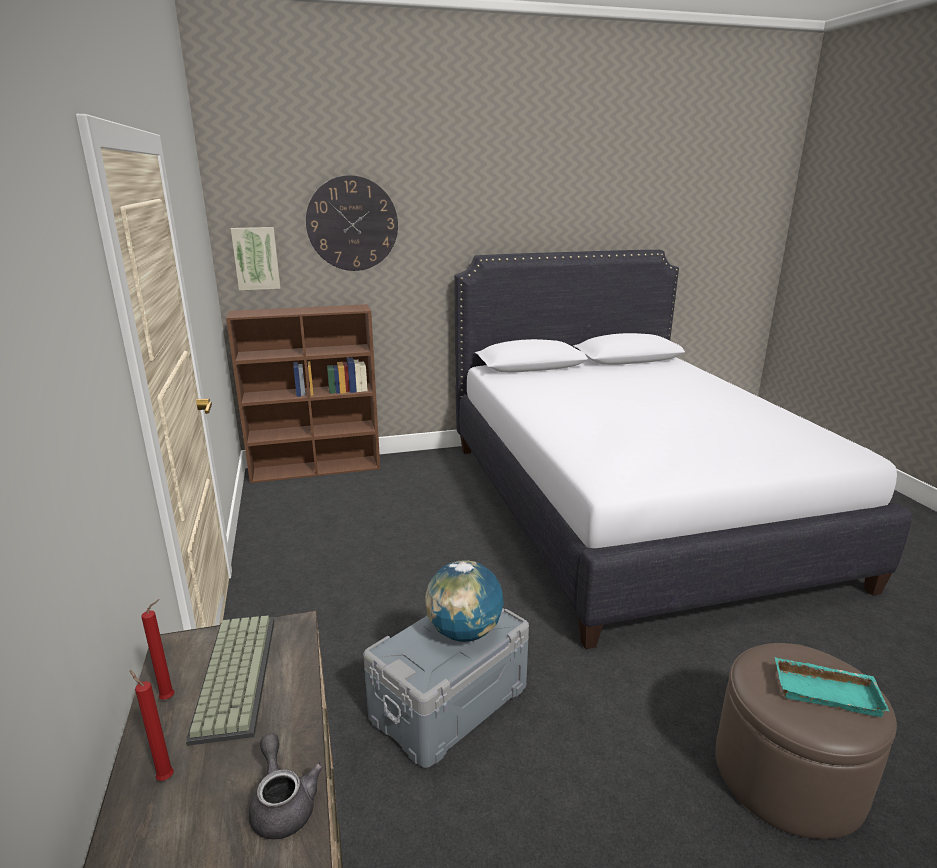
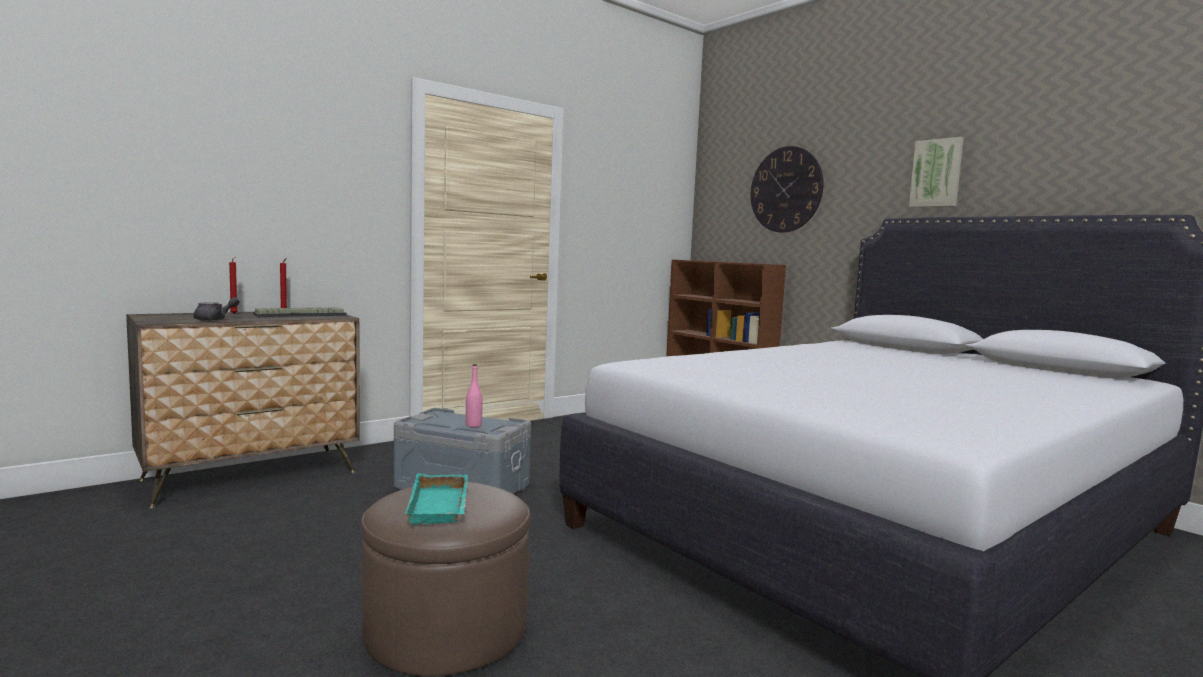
camera: 65 degrees right, 15 degrees down
picture [231,227,280,290] -> picture moved to [909,137,964,207]
globe [425,560,504,642] -> pink bottle [466,364,483,428]

